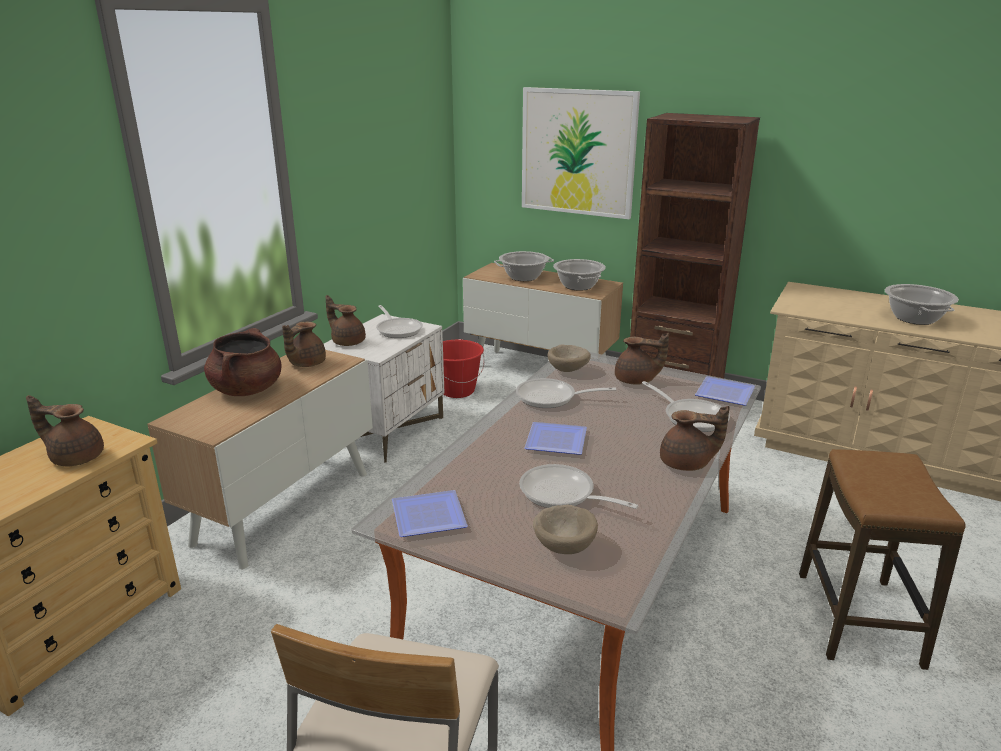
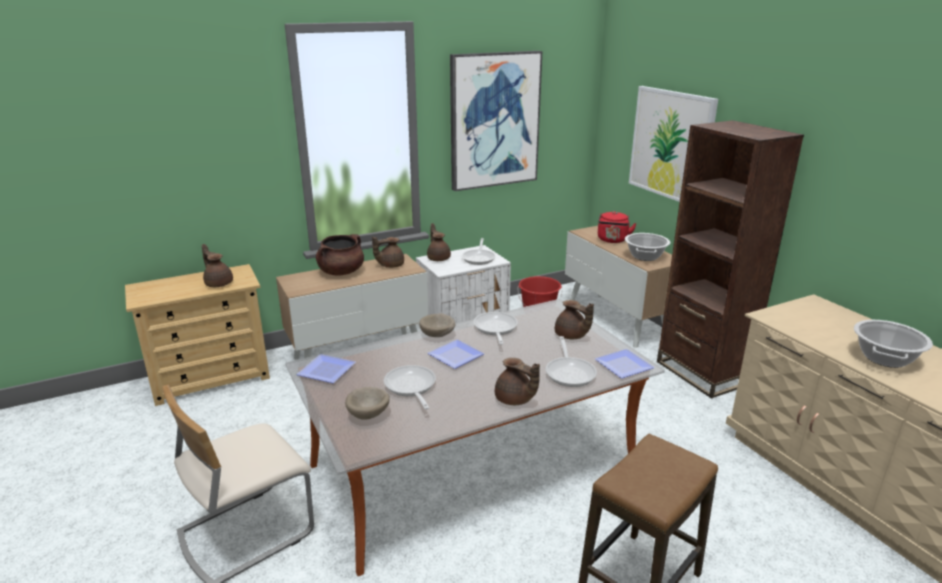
camera: 35 degrees right, 0 degrees up
cooking pot [494,251,554,281] -> red kettle [598,211,637,243]
frying pan [516,378,616,408] -> frying pan turned 45 degrees clockwise [473,312,518,345]
beige bowl [548,344,591,372] -> beige bowl moved to [419,313,455,337]
none -> picture [450,51,542,191]

